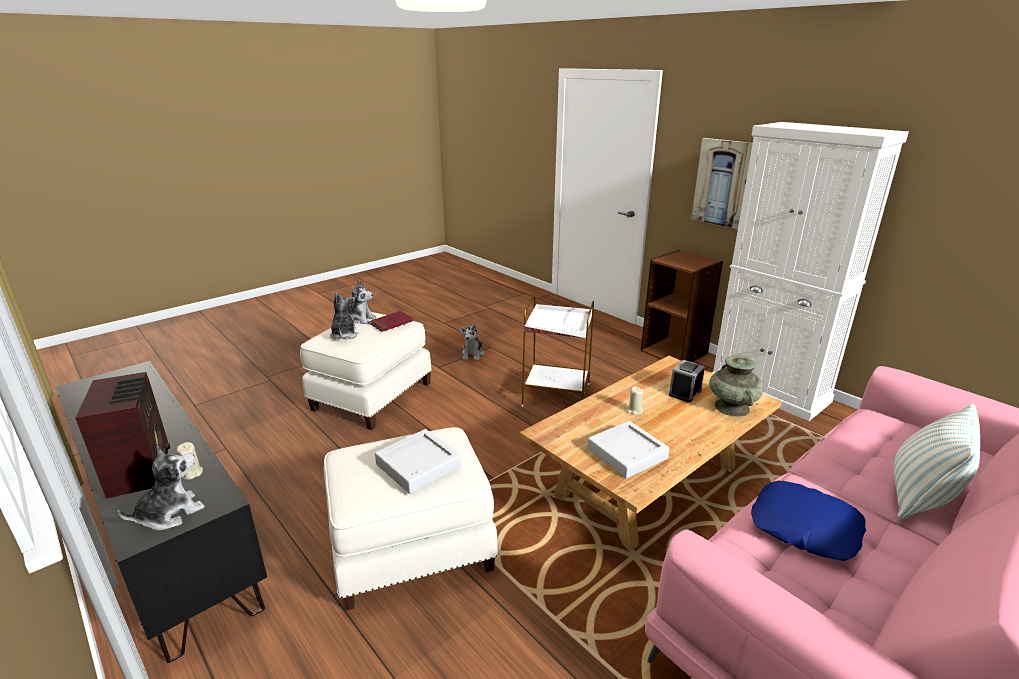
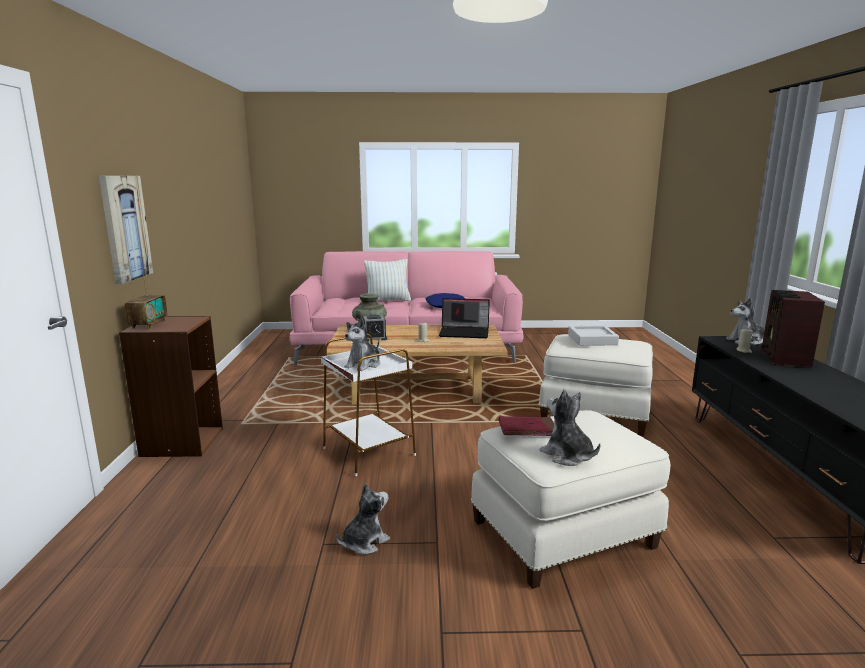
camera: 140 degrees left, 10 degrees down
plush toy [330,292,358,340] -> plush toy moved to [344,318,380,371]
grey tray [587,421,669,479] -> laptop [439,298,490,338]
white cabinet [712,122,909,421] -> none
none -> radio [124,274,167,329]

